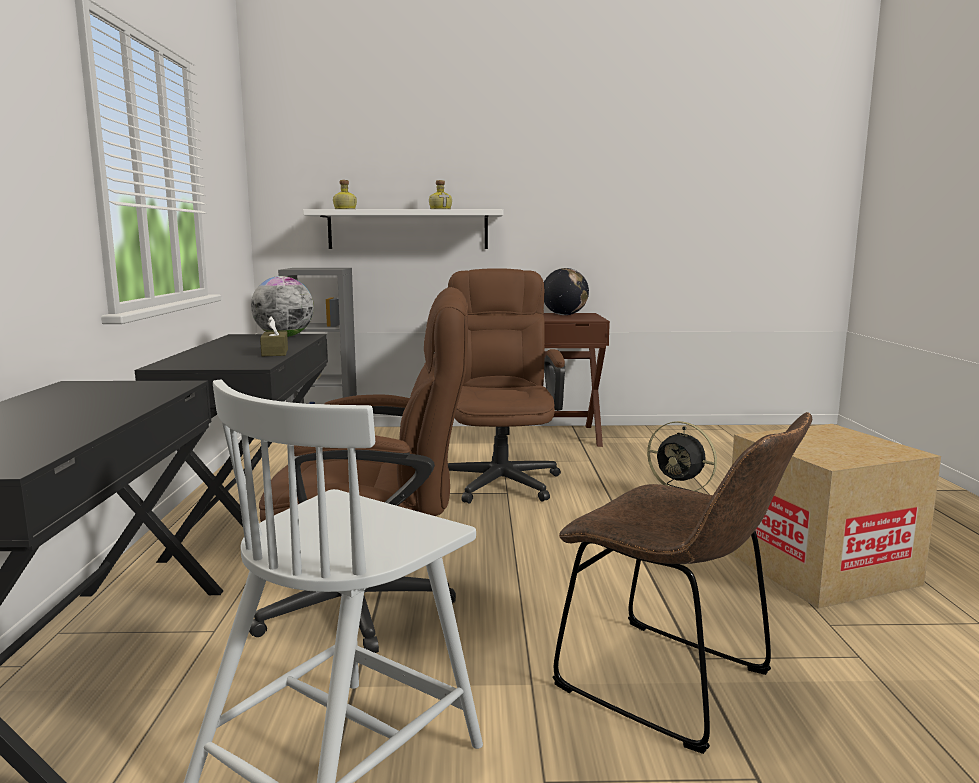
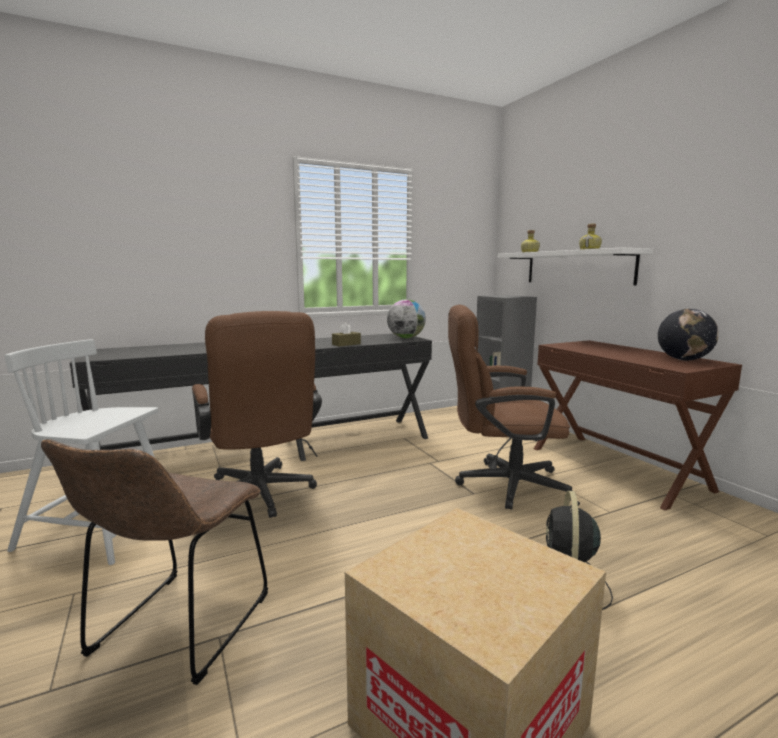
camera: 65 degrees right, 0 degrees up
brown office chair [448,268,565,504] -> brown office chair turned 150 degrees counterclockwise [448,305,572,510]

